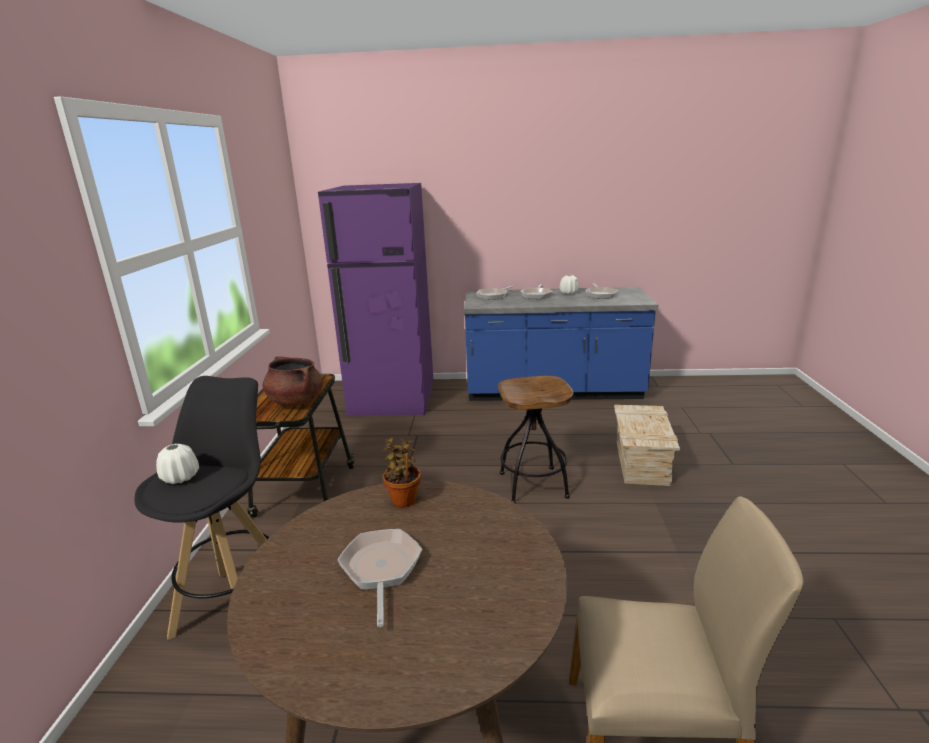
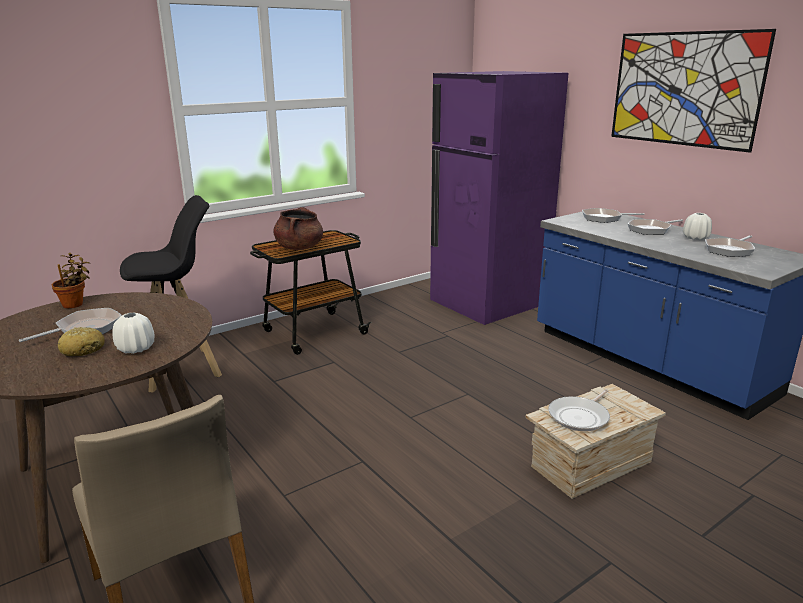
camera: 50 degrees right, 0 degrees up
white vase [156,444,199,484] -> white vase moved to [113,312,154,354]
potted plant [382,438,421,508] -> potted plant moved to [52,253,90,308]
brown stool [498,376,574,503] -> none
none -> bread [58,327,105,356]
none -> frying pan [548,389,610,431]
none -> picture [611,29,776,153]

